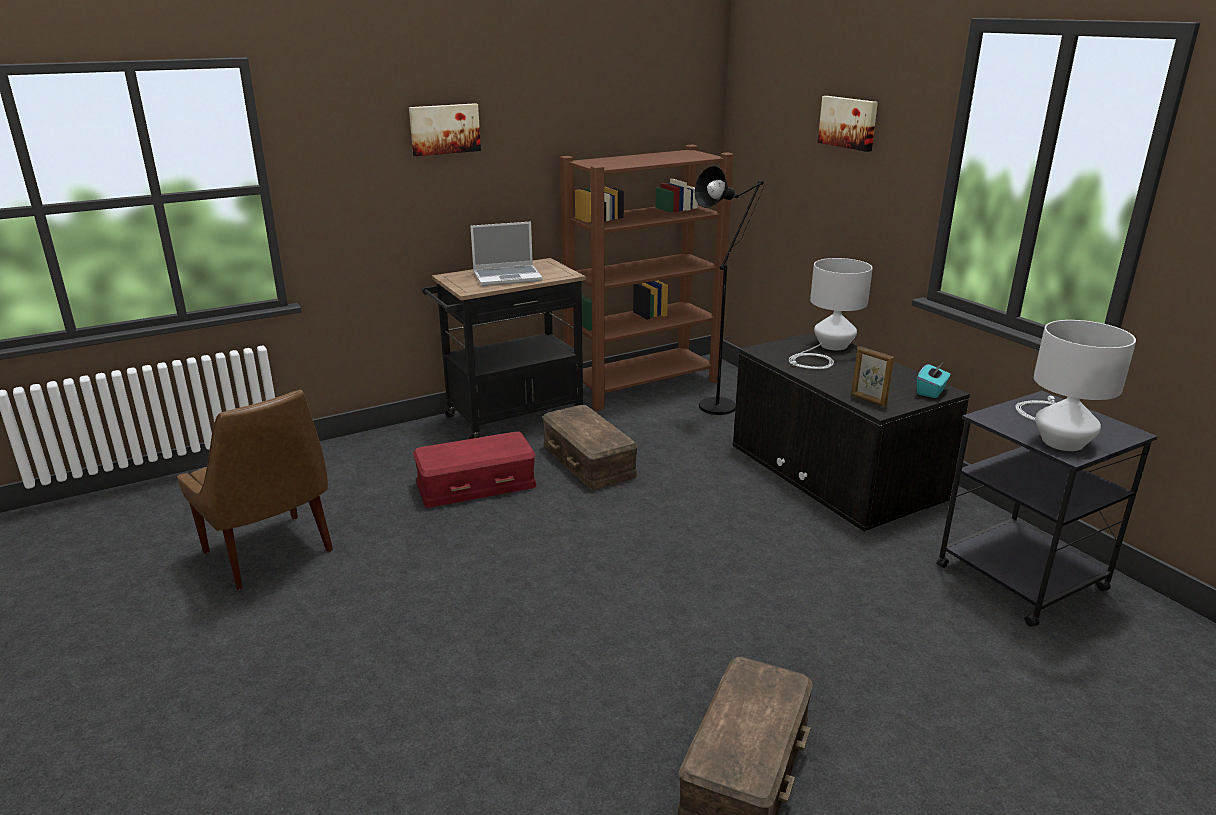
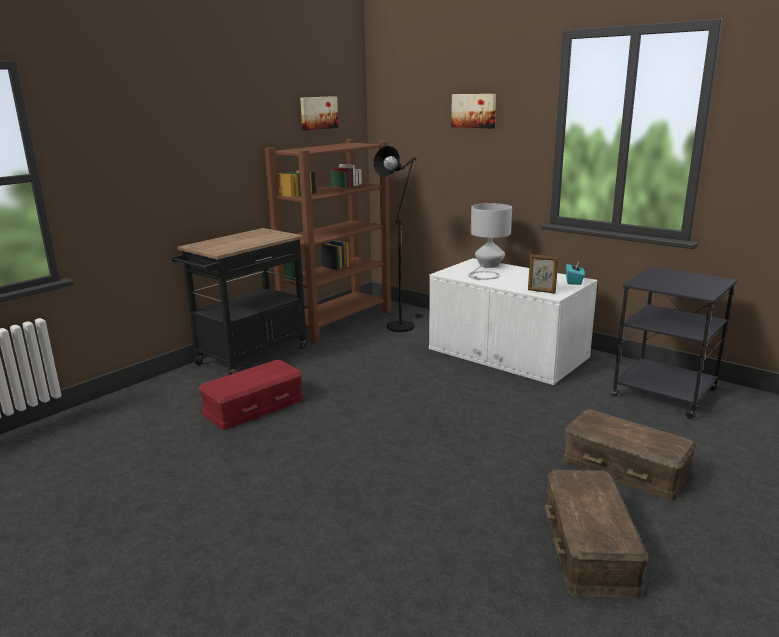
camera: 20 degrees left, 5 degrees down
brown chair [177,390,333,590] -> none
picture [409,103,481,156] -> picture moved to [300,96,338,131]
laptop [471,222,542,286] -> none
brown storage box [543,405,638,490] -> brown storage box moved to [562,409,696,501]
black cabinet [733,332,970,532] -> white cabinet [429,258,598,385]
white table lamp [1015,320,1136,451] -> none

